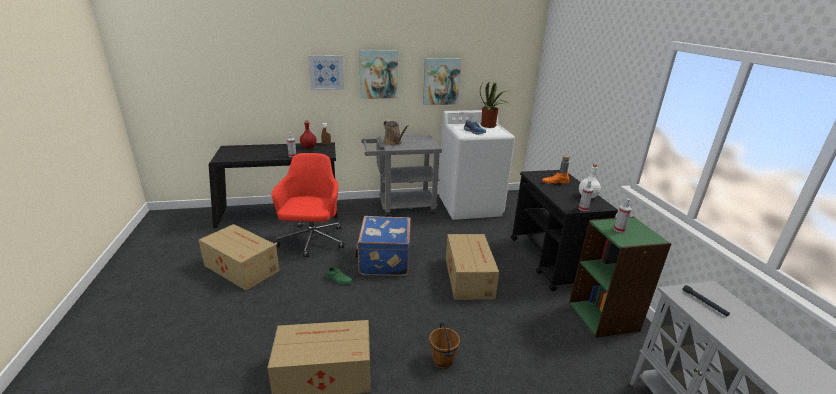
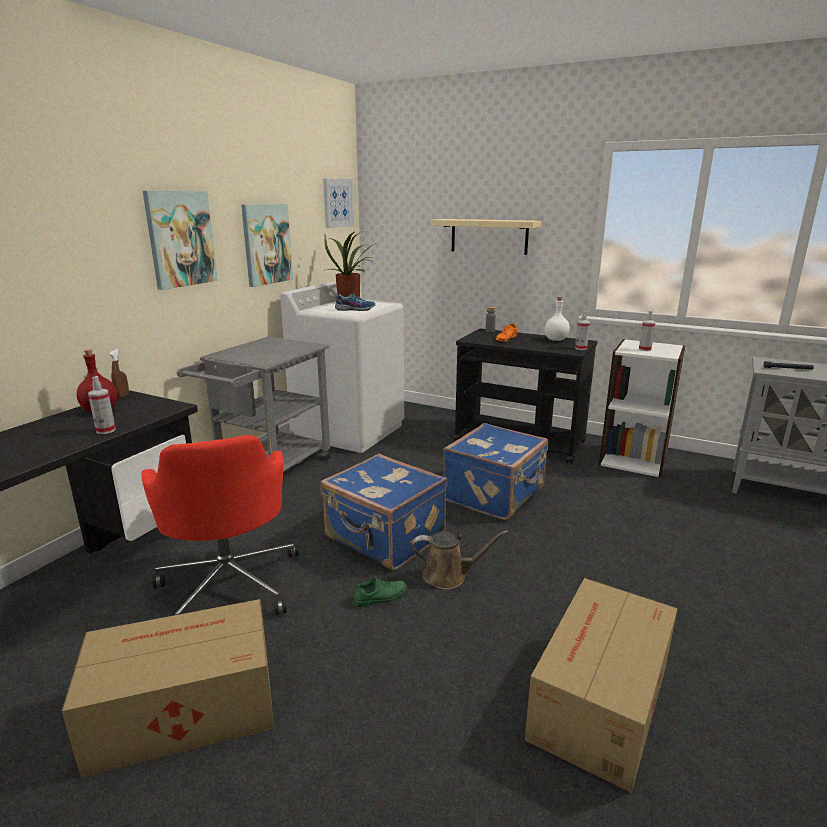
camera: 50 degrees left, 5 degrees down
red office chair [271,153,344,257] -> red office chair turned 150 degrees counterclockwise [141,435,298,615]
picture [308,55,344,90] -> picture moved to [323,178,354,228]
brown watering can [383,121,408,145] -> brown watering can moved to [412,530,508,590]
brown bucket [429,323,460,369] -> none
cardboard box [446,234,499,300] -> blue suitcase [443,423,548,520]
green bookcase [569,217,671,338] -> white bookcase [599,339,686,478]
none -> beige shelf [431,219,542,255]

